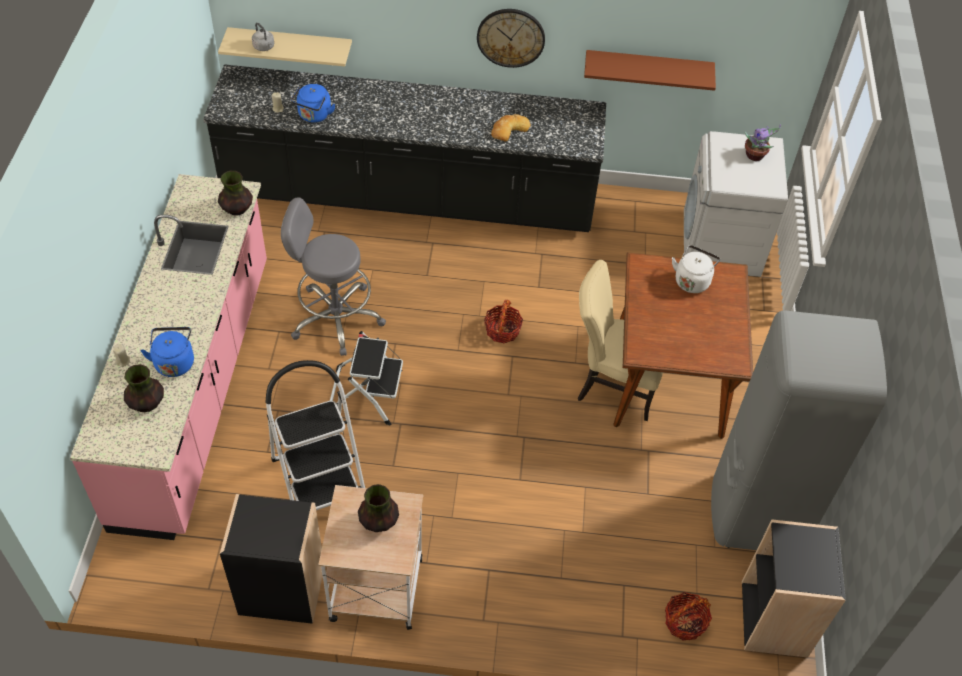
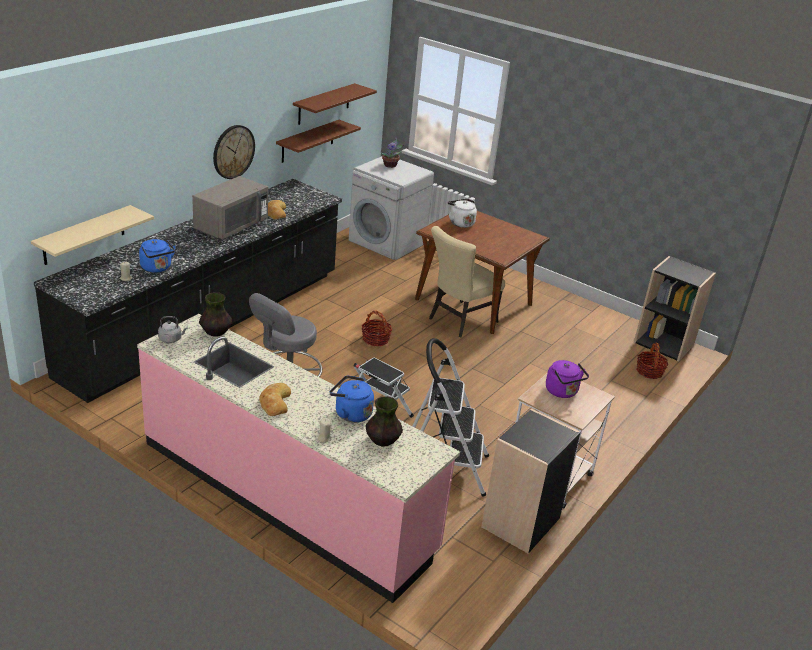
camera: 60 degrees left, 20 degrees down
grey kettle [252,23,274,51] -> grey kettle moved to [158,316,188,343]
vase [358,484,399,532] -> purple kettle [546,360,589,398]
grey fridge [711,310,887,550] -> none
none -> grey microwave [192,176,268,239]
none -> bread [259,383,291,416]
none -> brown shelf [293,83,377,125]

